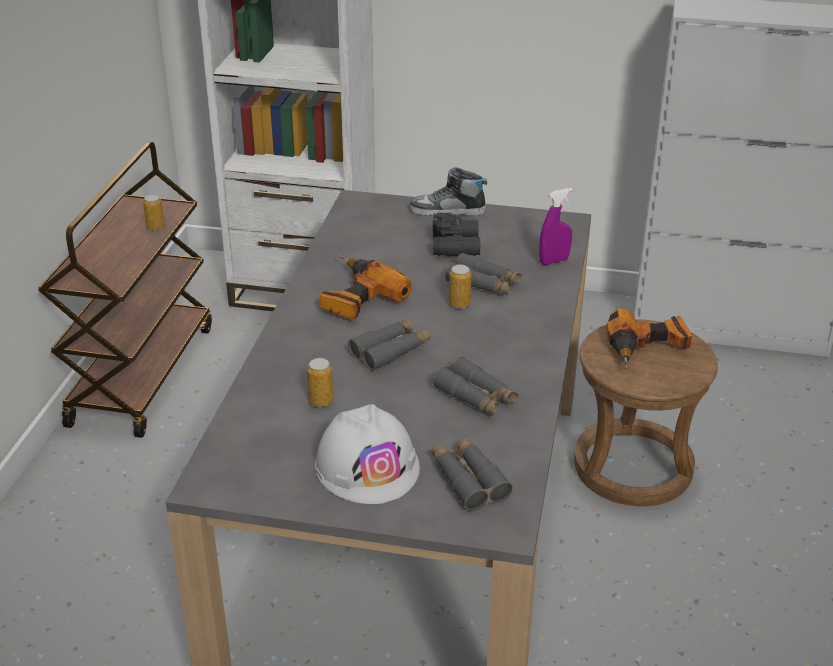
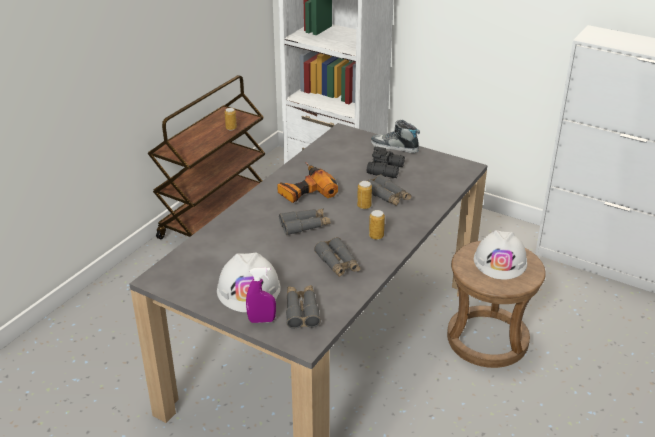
camera: 20 degrees right, 0 degrees up
can [307,358,333,407] -> can moved to [369,210,385,240]
purple spray bottle [539,188,572,265] -> purple spray bottle moved to [246,267,276,323]
power drill [606,308,692,369] -> white hard hat [474,230,527,280]

